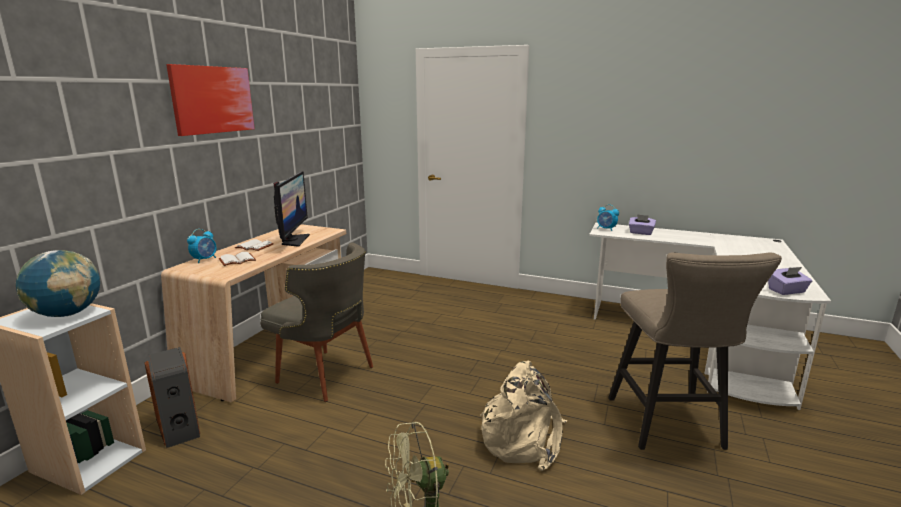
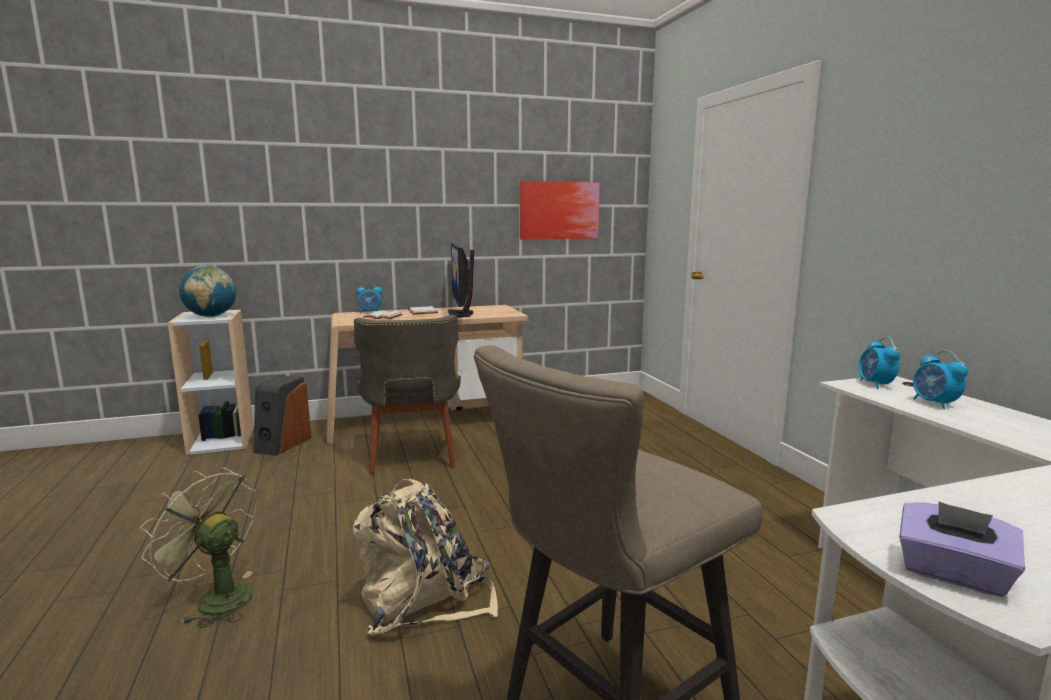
camera: 50 degrees right, 5 degrees down
picture [166,64,255,136] -> picture moved to [520,181,600,239]
monitor [273,171,310,247] -> monitor turned 120 degrees clockwise [448,243,474,318]
purple tissue box [629,214,656,235] -> alarm clock [913,350,968,409]

